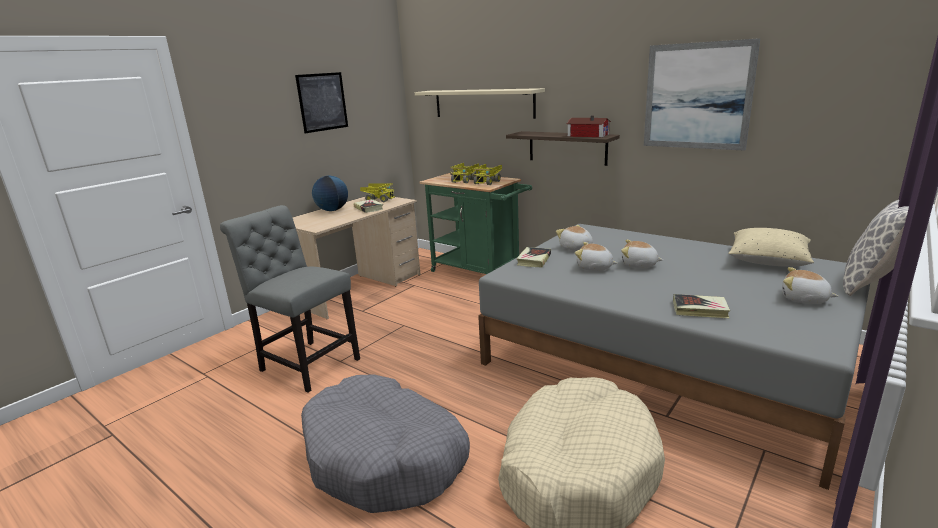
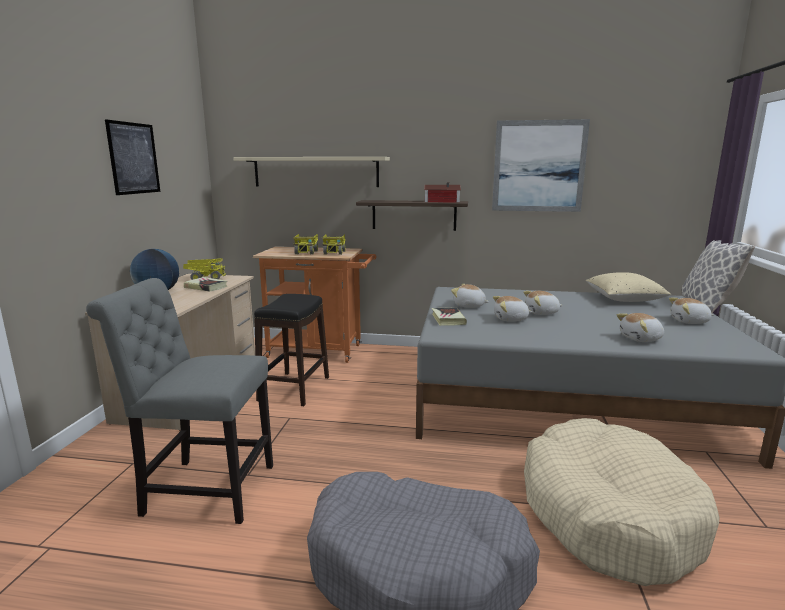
camera: 30 degrees left, 5 degrees down
green cart [419,172,532,274] -> orange cart [253,246,376,363]
book [673,294,730,319] -> plush toy [617,313,664,342]
none -> black stool [254,294,329,406]

